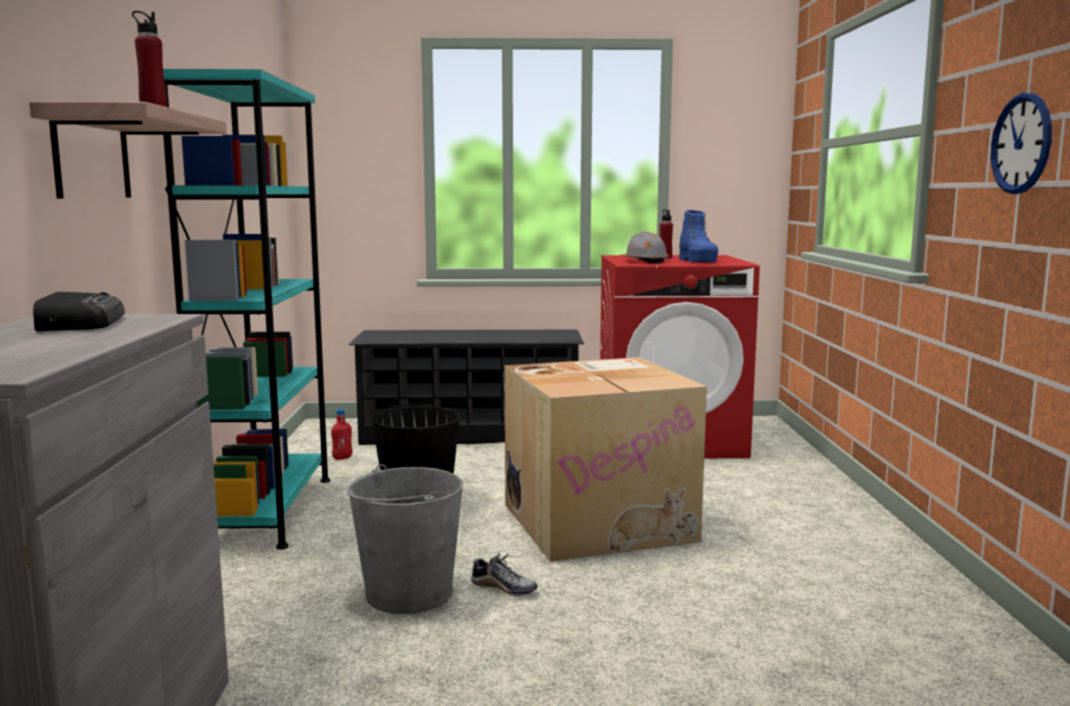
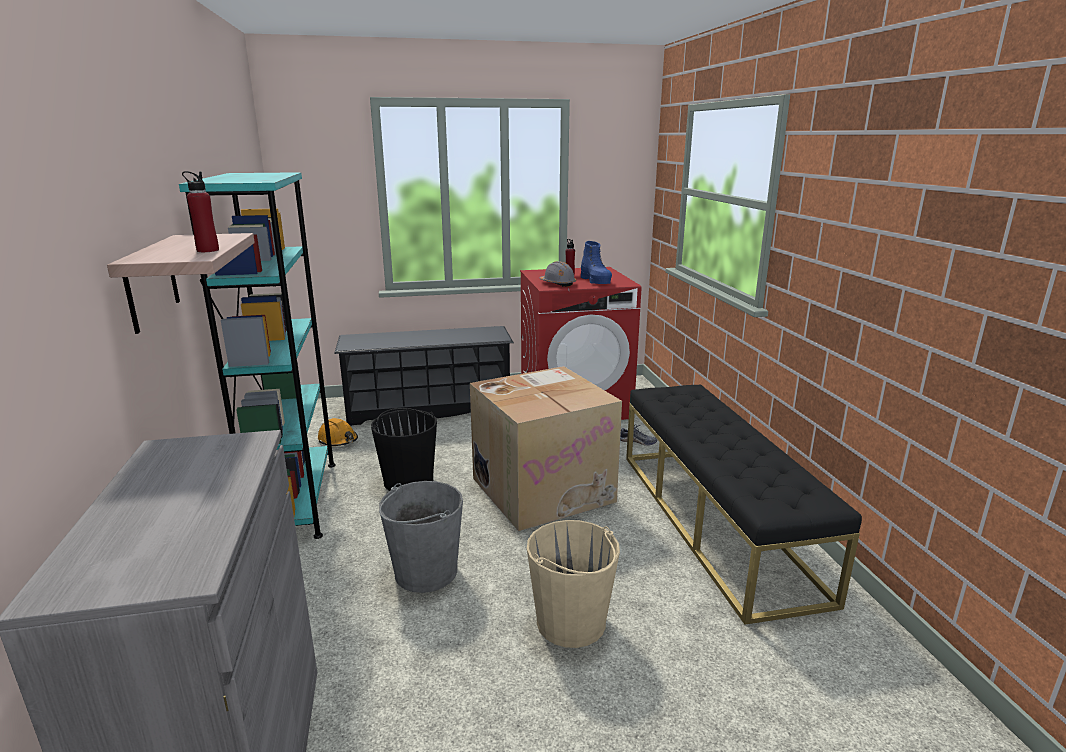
camera: 10 degrees left, 10 degrees up
radio [33,292,125,331] -> none
red bottle [331,408,352,460] -> orange hard hat [318,418,358,446]
shoe [471,552,538,596] -> shoe moved to [620,424,657,446]
wall clock [991,93,1052,194] -> none
none -> beige bucket [527,520,620,648]
none -> black bench [626,384,862,625]

